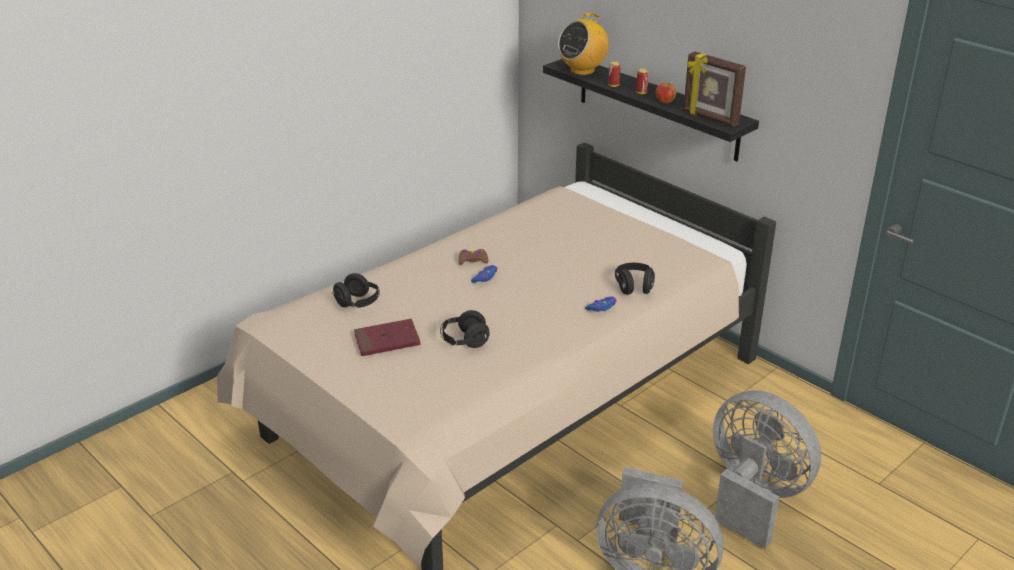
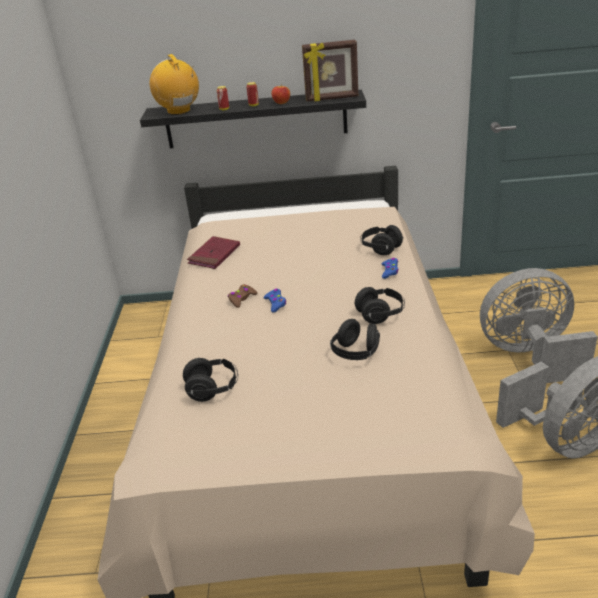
camera: 45 degrees left, 0 degrees up
red book [354,319,420,356] -> red book moved to [187,236,240,269]
radio [558,13,609,75] -> radio turned 150 degrees clockwise [150,54,199,115]
none -> black headphones [355,287,405,324]

